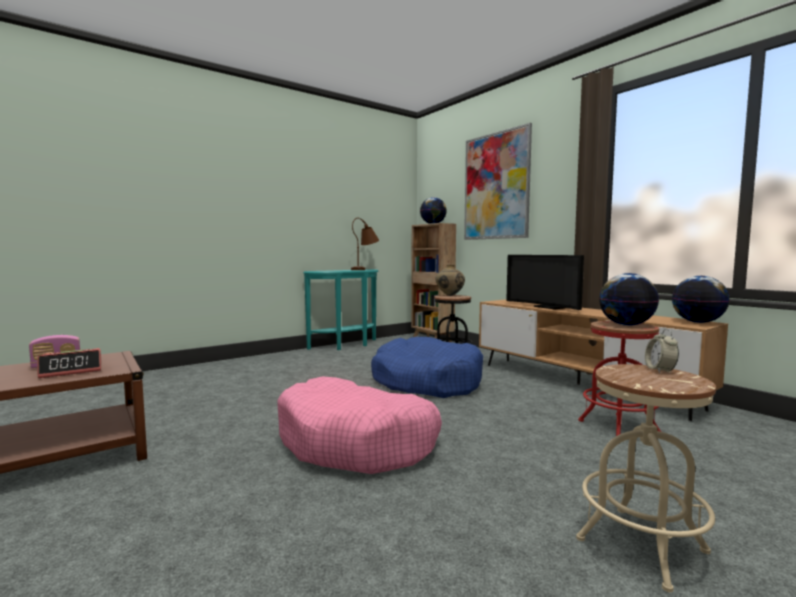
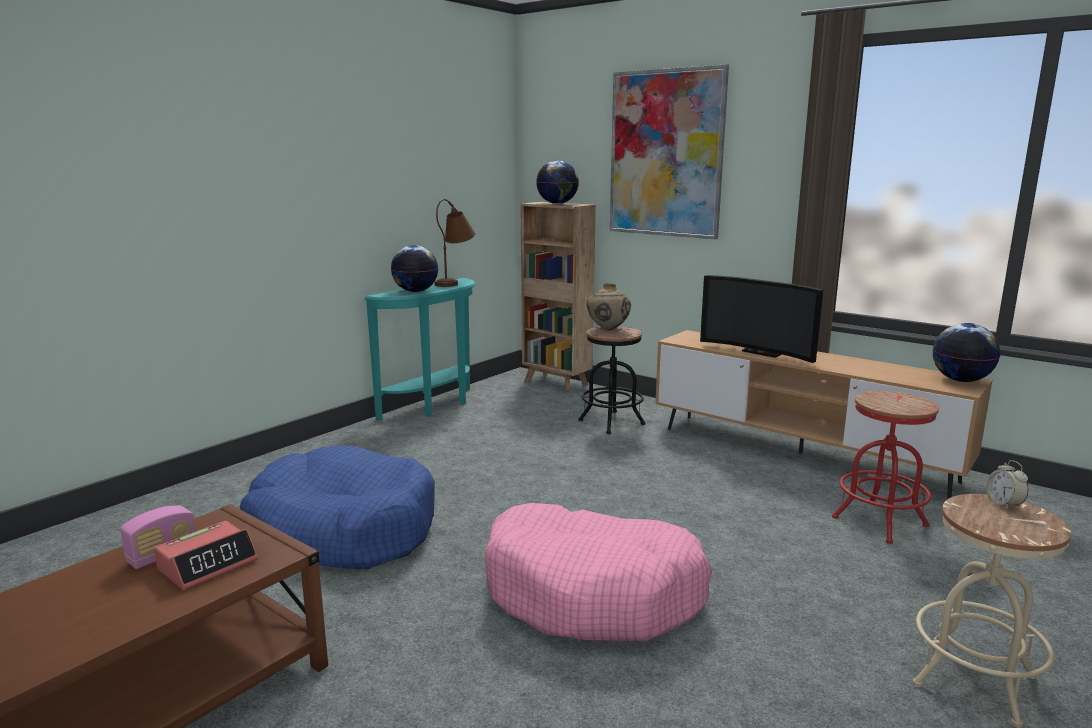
camera: 15 degrees left, 10 degrees up
blue dog bed [371,337,483,398] -> blue dog bed moved to [240,445,435,570]
globe [599,273,659,326] -> globe moved to [391,245,438,292]

